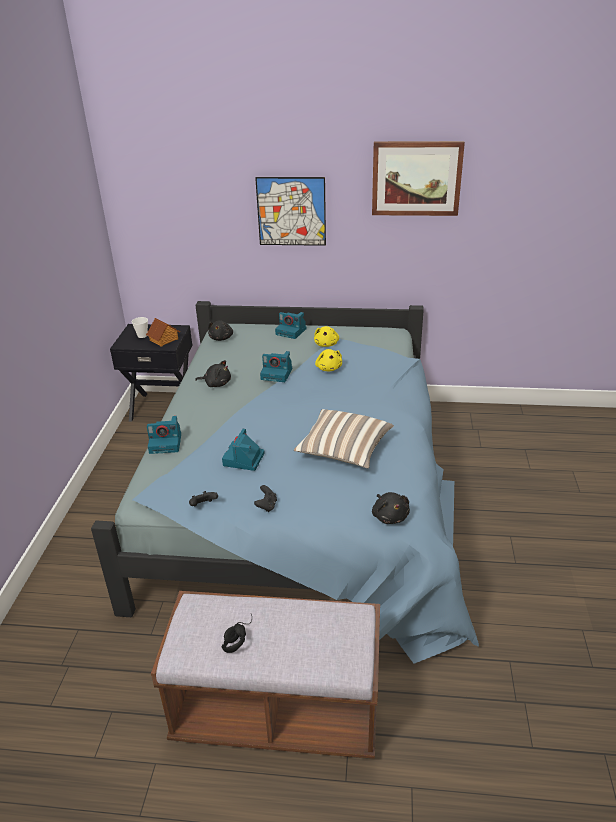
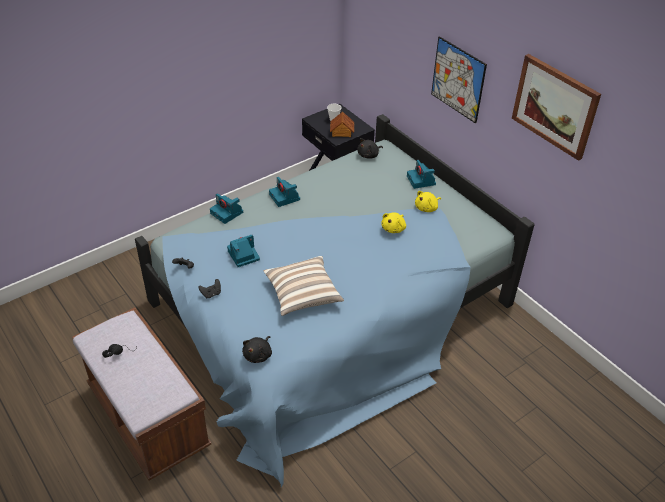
camera: 45 degrees right, 10 degrees up
black plush toy [195,360,231,387] -> none
camera [260,351,292,382] -> camera moved to [269,177,300,207]

